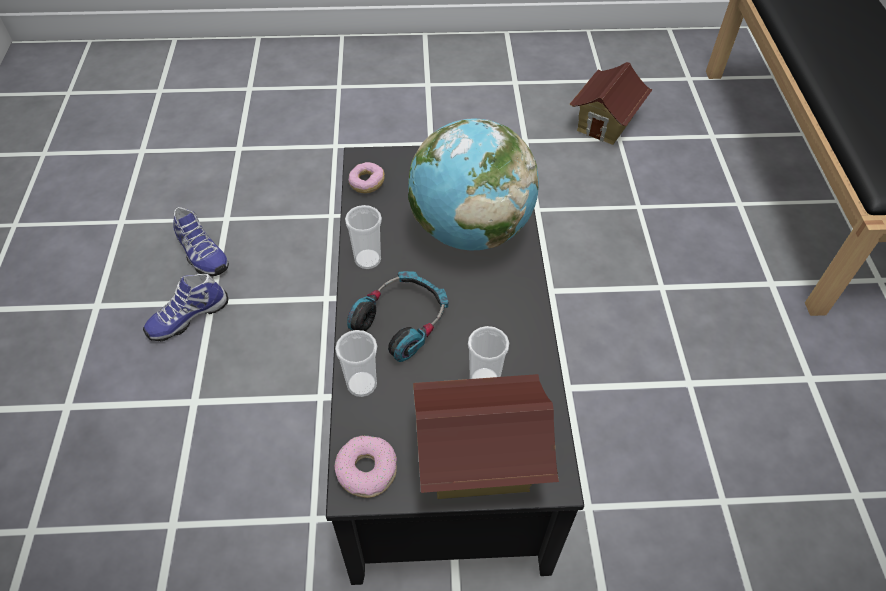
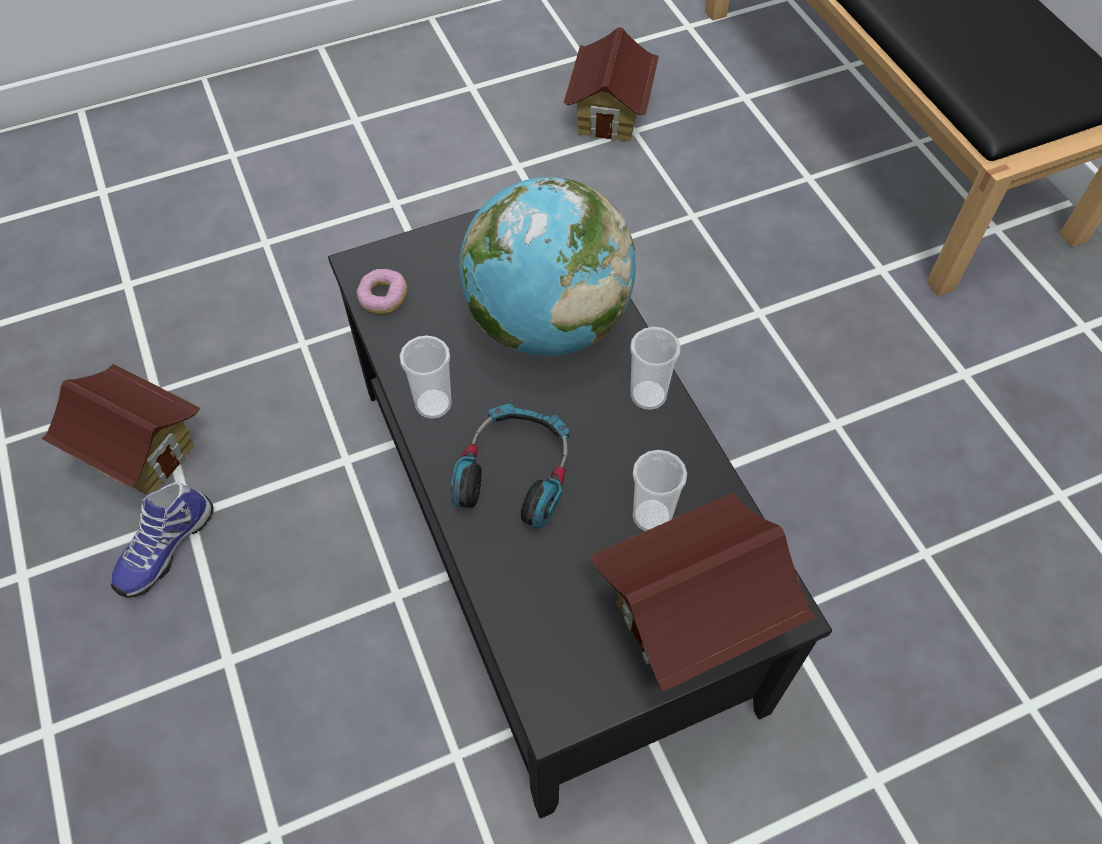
camera: 20 degrees left, 5 degrees up
shoe [173,207,229,276] -> toy house [41,364,200,495]
cup [335,330,377,397] -> cup moved to [630,327,681,410]
donut [335,436,397,498] -> none

